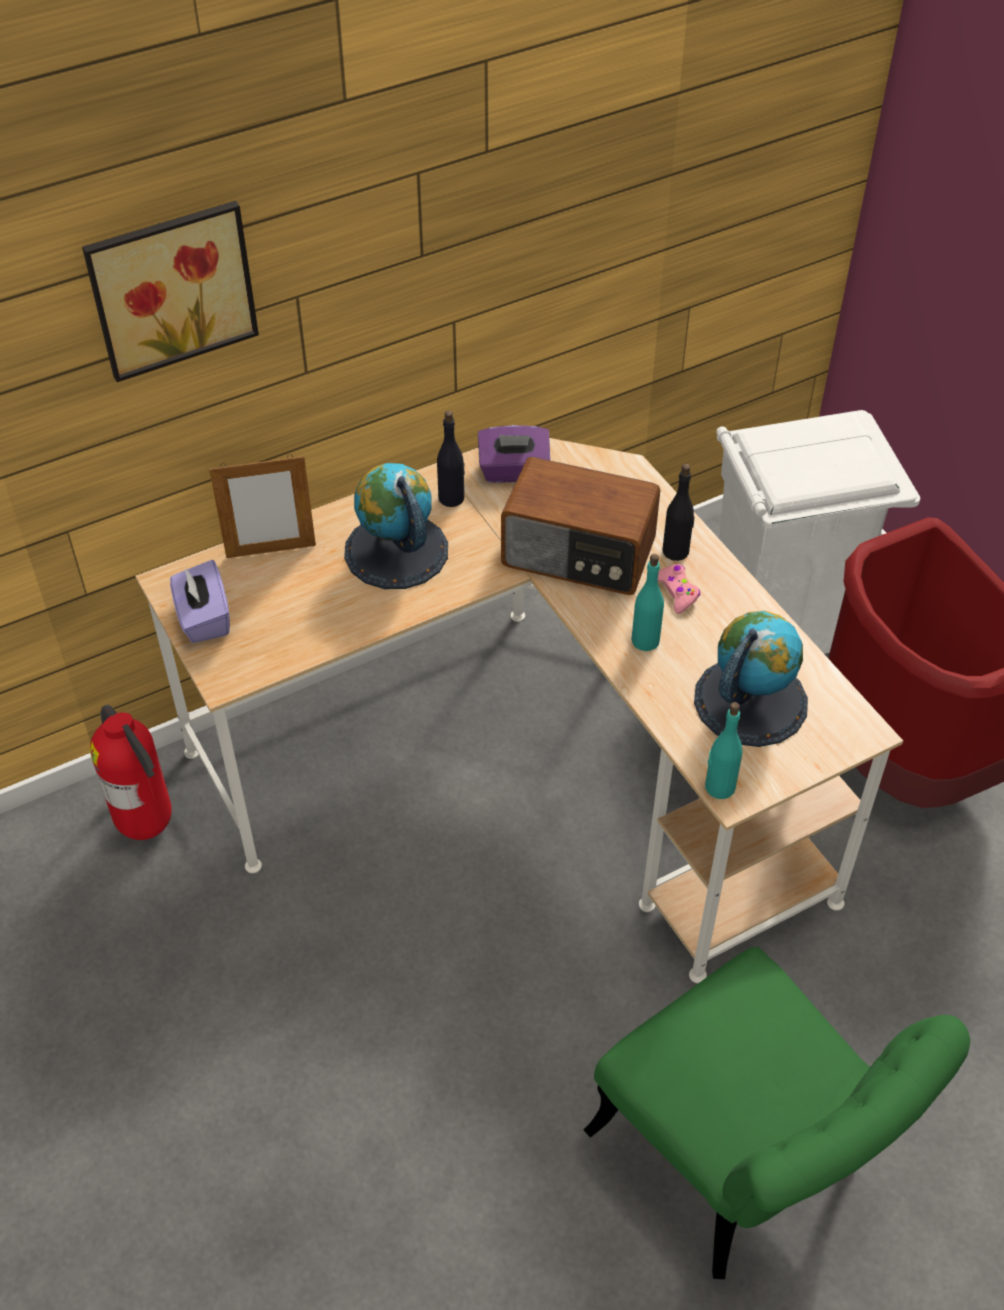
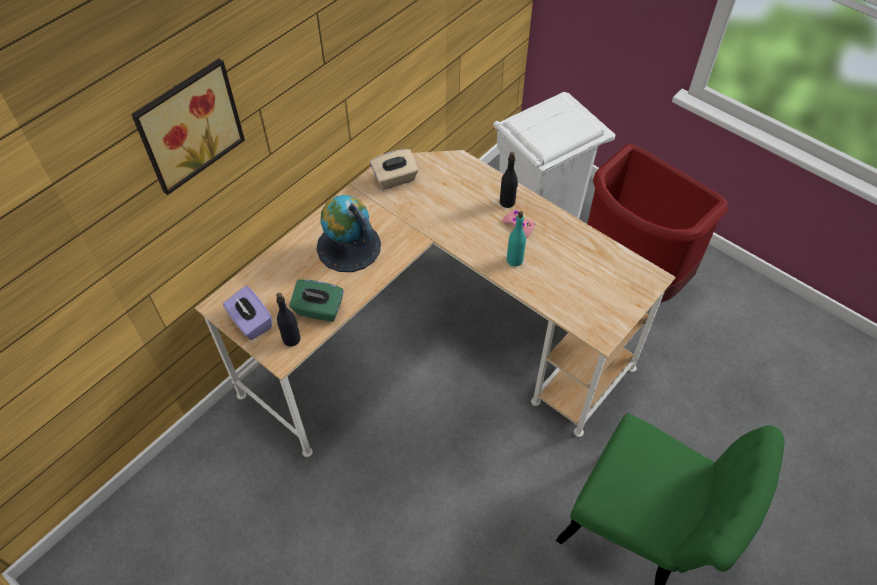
camera: 20 degrees left, 5 degrees up
fire extinguisher [90,705,172,840] -> none
picture frame [209,454,316,558] -> none
black bottle [437,411,465,507] -> black bottle moved to [276,293,301,347]
purple tissue box [478,425,550,483] -> beige tissue box [370,149,419,190]
radio [501,457,660,595] -> none
globe [694,611,808,747] -> none
turquoise bottle [705,702,743,799] -> none
none -> green tissue box [289,279,344,322]

